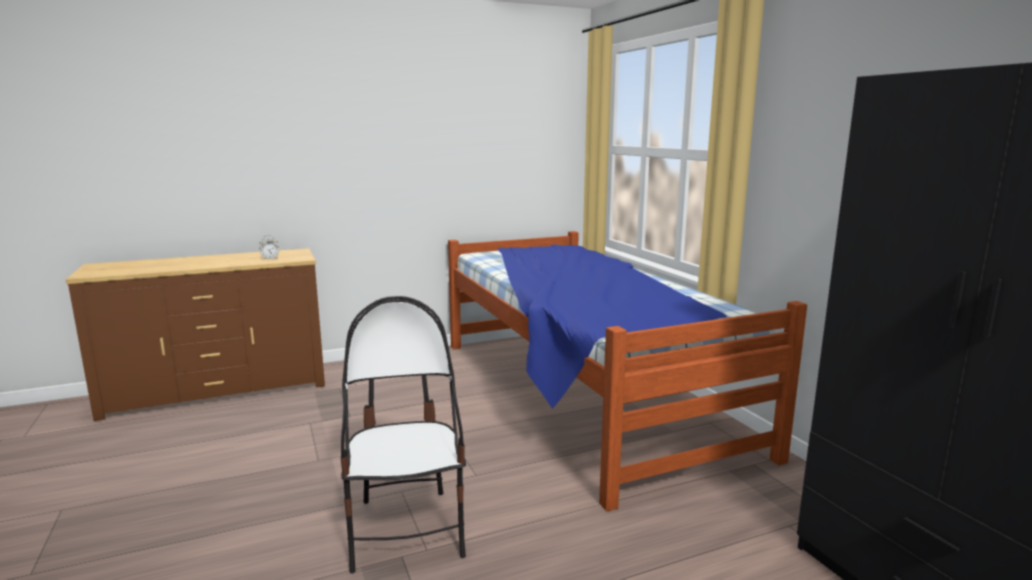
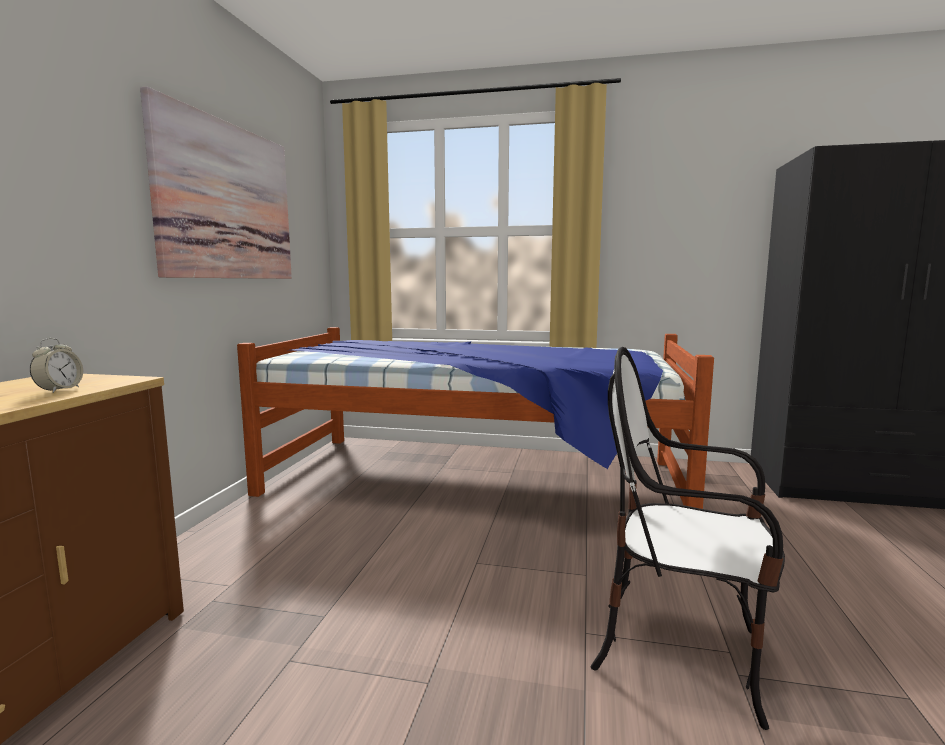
camera: 55 degrees left, 5 degrees down
none -> picture [140,87,292,279]

